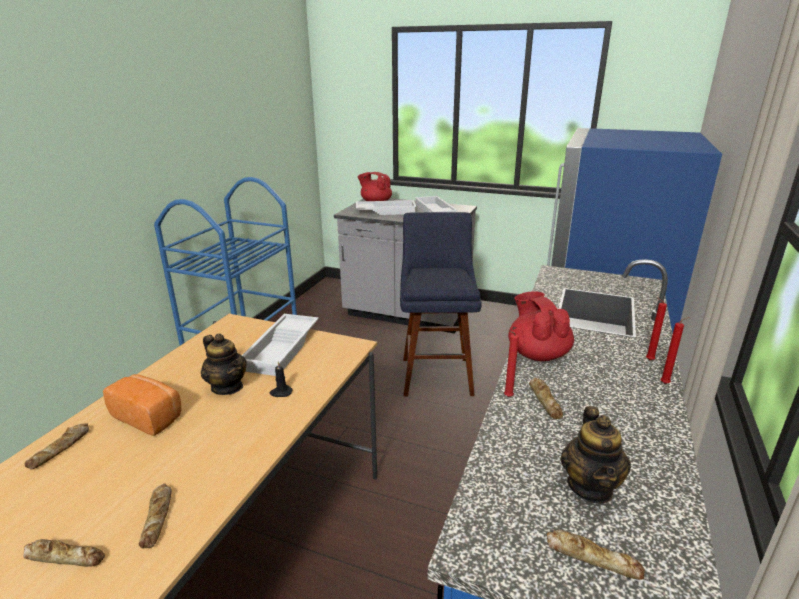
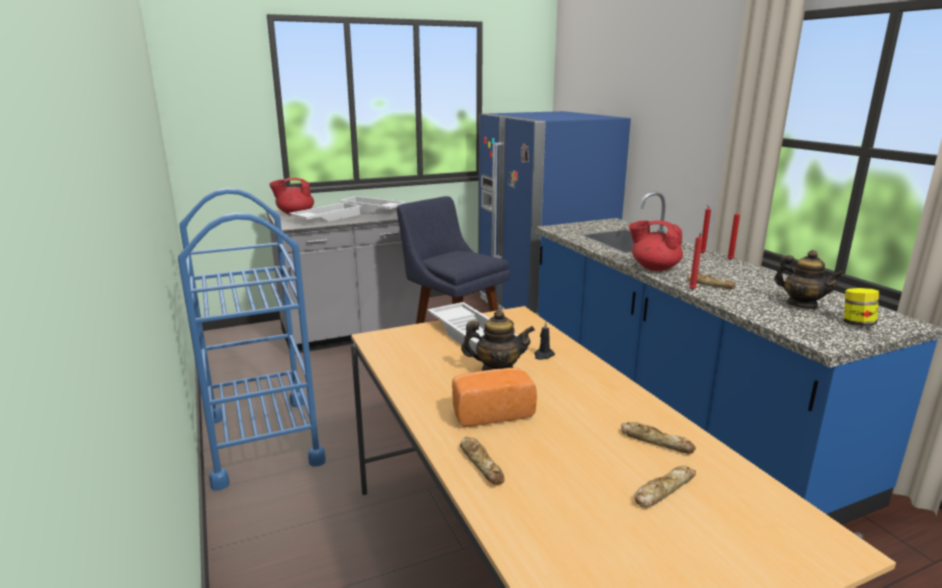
camera: 45 degrees left, 5 degrees down
bread [547,530,645,580] -> jar [844,288,879,326]

